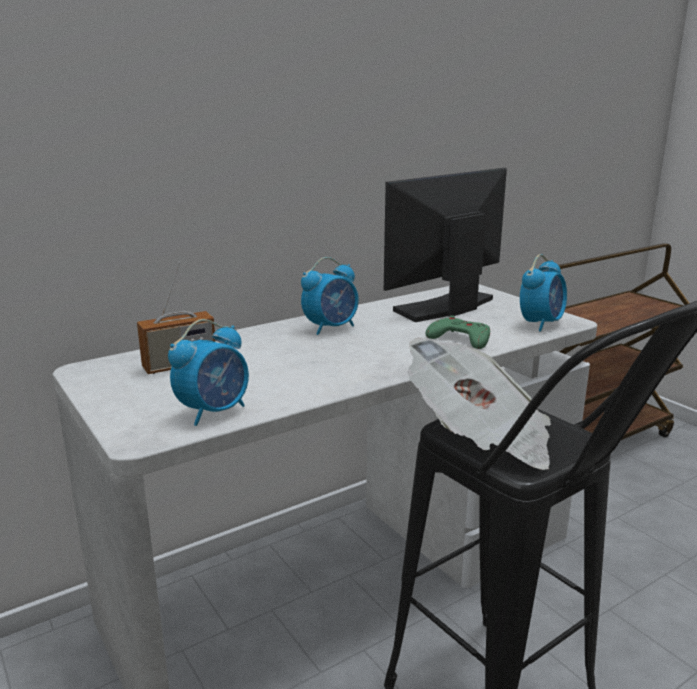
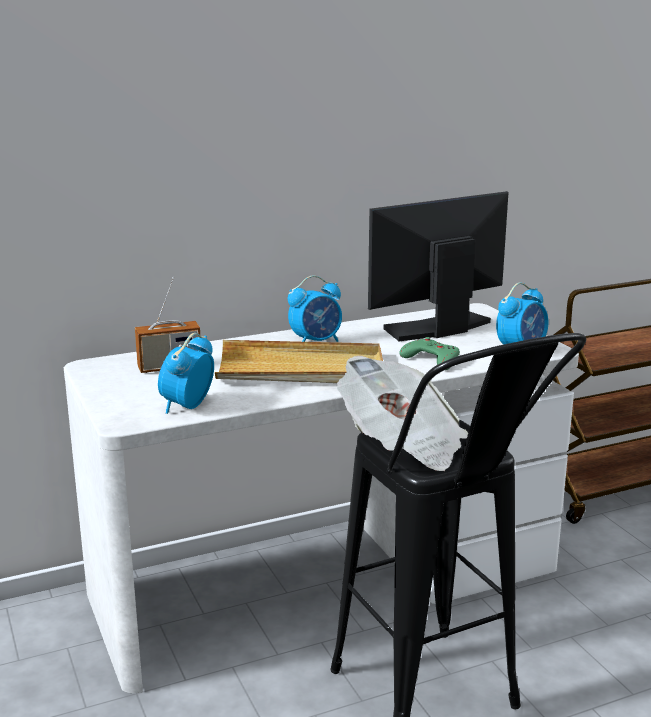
camera: 10 degrees right, 0 degrees up
alarm clock [168,319,249,426] -> alarm clock turned 150 degrees clockwise [158,333,214,414]
none -> beige tray [215,340,383,383]

